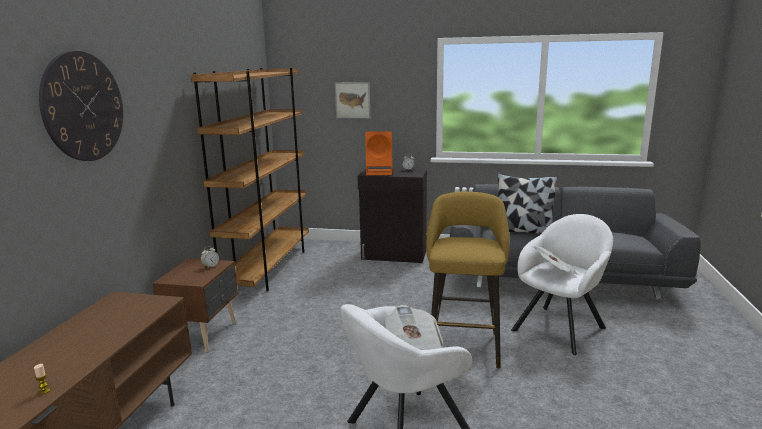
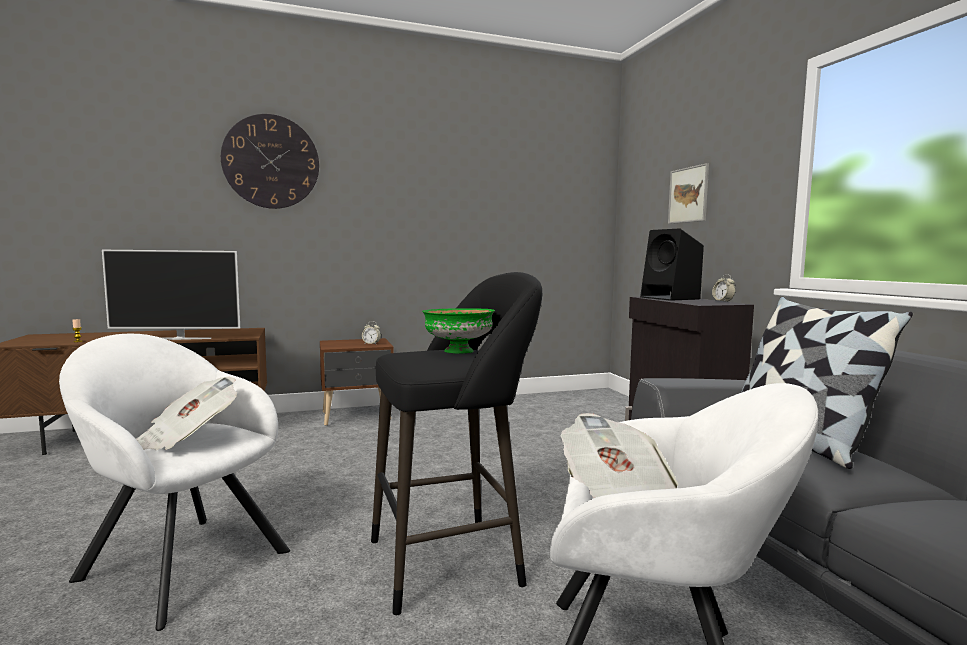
camera: 60 degrees right, 10 degrees down
brown bookcase [190,68,309,291] -> none
orange speaker [365,131,392,175] -> black speaker [640,228,704,301]
yellow stool [426,191,510,369] -> black stool [371,272,542,615]
none -> television [102,250,240,340]
none -> green bowl [422,308,495,353]

